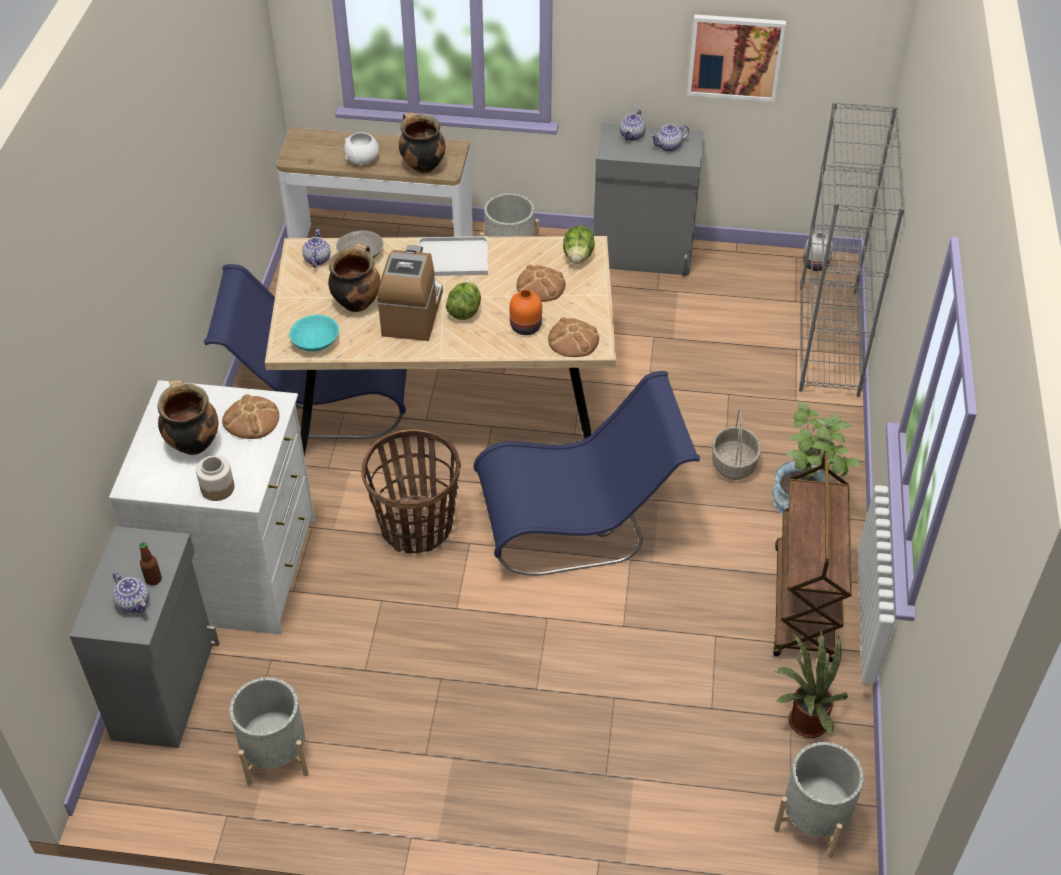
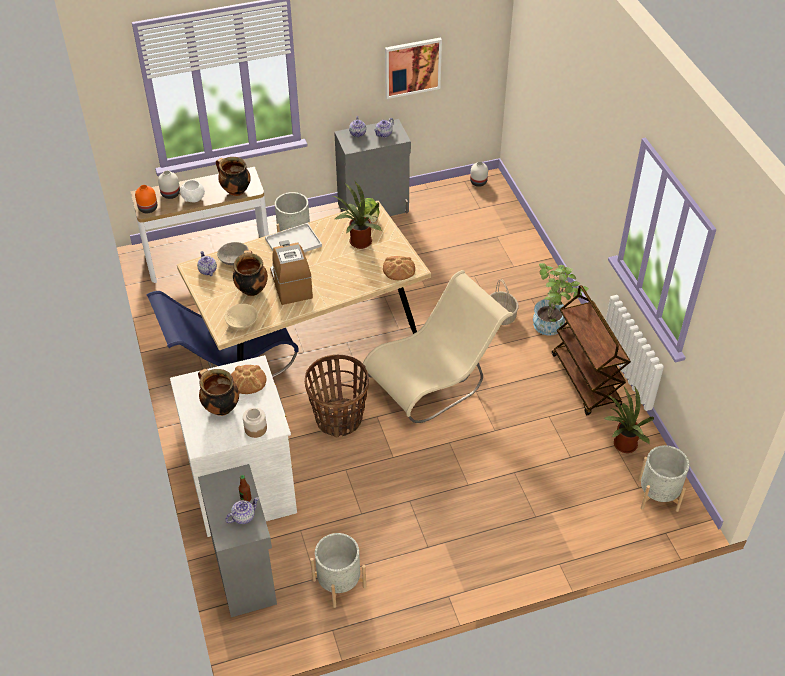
camera: 25 degrees left, 0 degrees up
teapot [113,572,149,613] -> teapot turned 60 degrees counterclockwise [225,497,259,524]
turquoise bowl [289,315,339,352] -> beige bowl [225,303,258,330]
lettuce [446,282,481,320] -> none
blue chair [474,371,700,576] -> beige chair [363,270,513,423]
orange vase [510,289,542,335] -> orange vase moved to [135,185,157,213]
bread [517,264,565,302] -> potted plant [333,181,382,249]
grey bookcase [799,102,904,397] -> none
none -> white vase [158,170,180,199]

